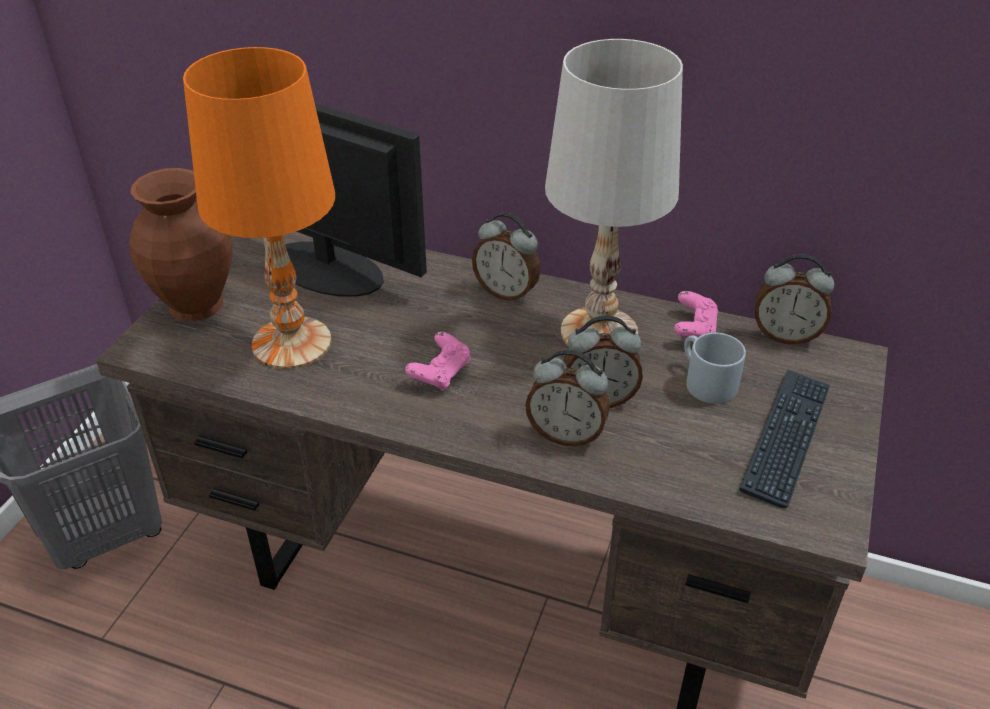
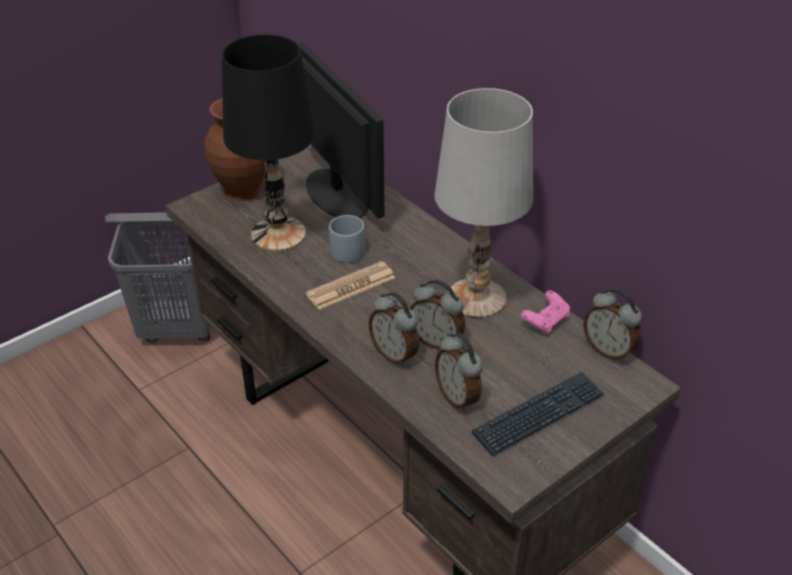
camera: 30 degrees right, 0 degrees up
orange table lamp [183,47,335,369] -> black table lamp [222,34,315,252]
pink game controller [405,332,471,391] -> newspaper [306,261,395,310]
alarm clock [472,213,541,303] -> alarm clock moved to [435,333,483,412]
grey mug [684,333,746,404] -> grey mug moved to [329,215,365,263]

